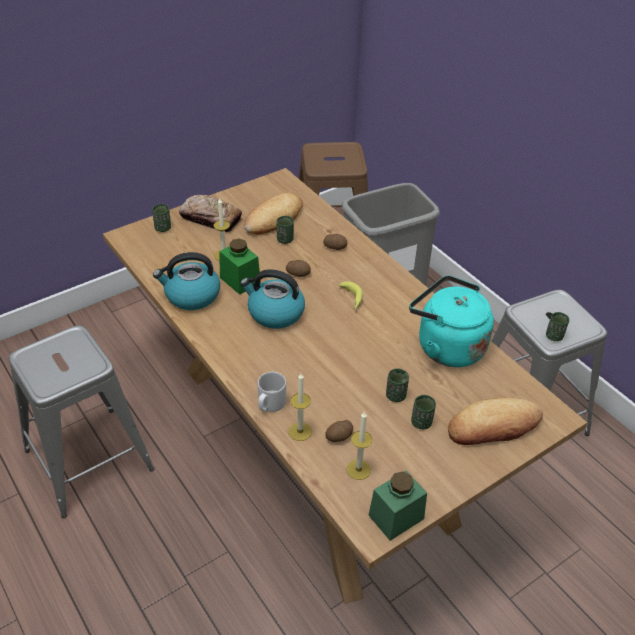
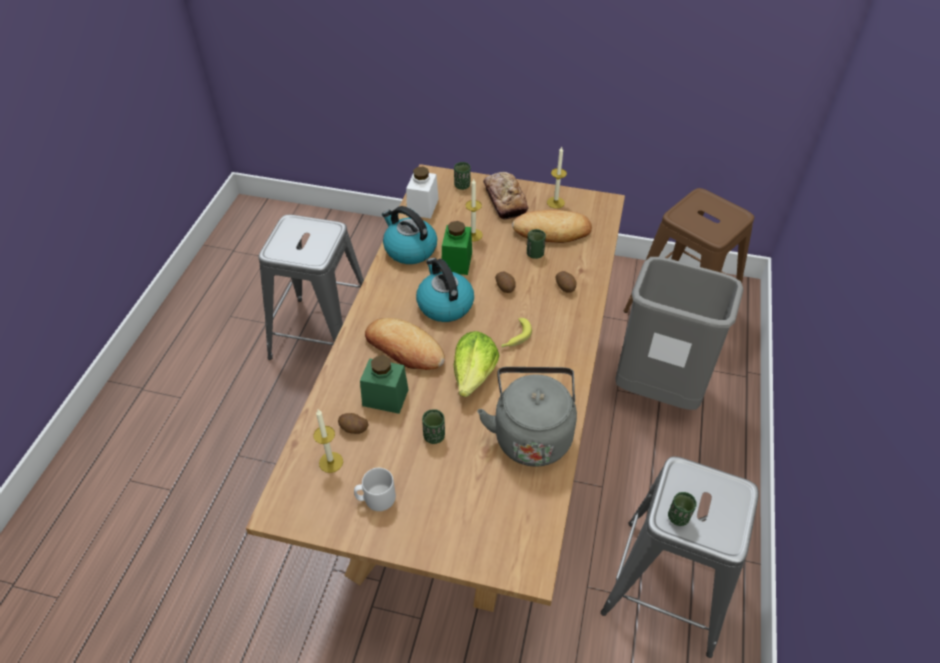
camera: 50 degrees right, 5 degrees up
grey mug [258,372,286,412] -> grey mug moved to [354,468,396,511]
candle [289,373,312,441] -> candle moved to [547,147,567,209]
green jar [368,471,427,541] -> green jar moved to [360,356,409,414]
turquoise kettle [409,276,494,367] -> grey kettle [478,367,577,467]
green cup [411,395,436,429] -> none
bread [448,398,543,445] -> bread moved to [365,318,445,370]
none -> white jar [406,167,439,219]
none -> lettuce [454,331,499,397]

